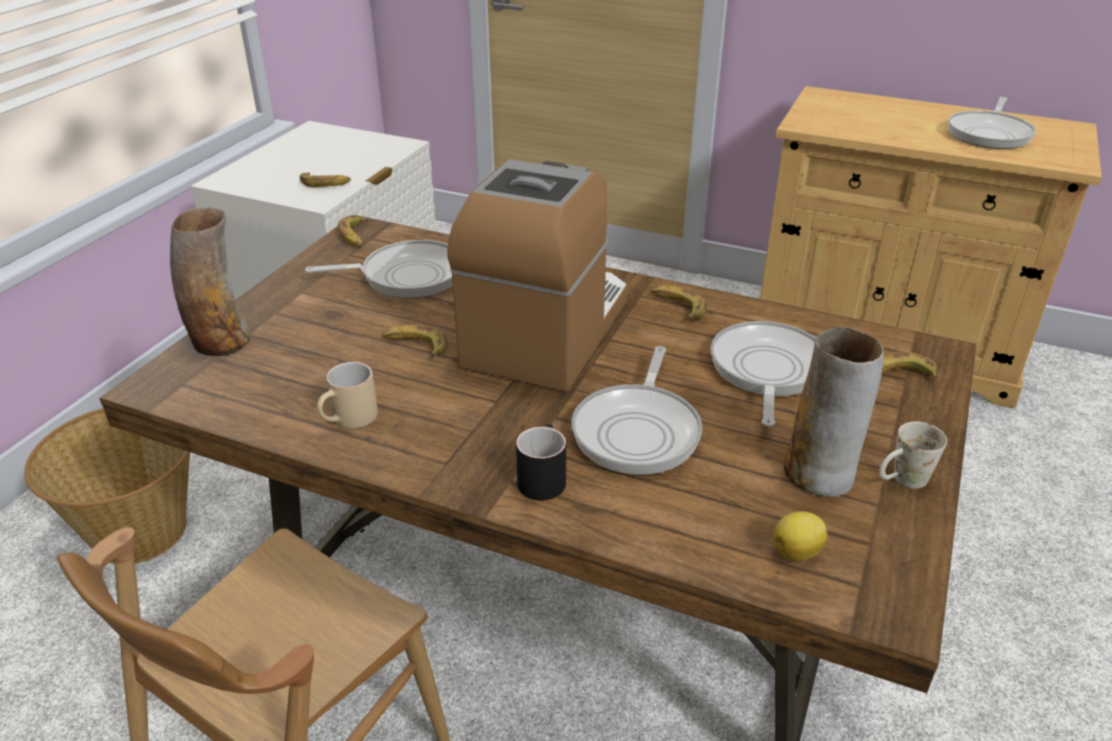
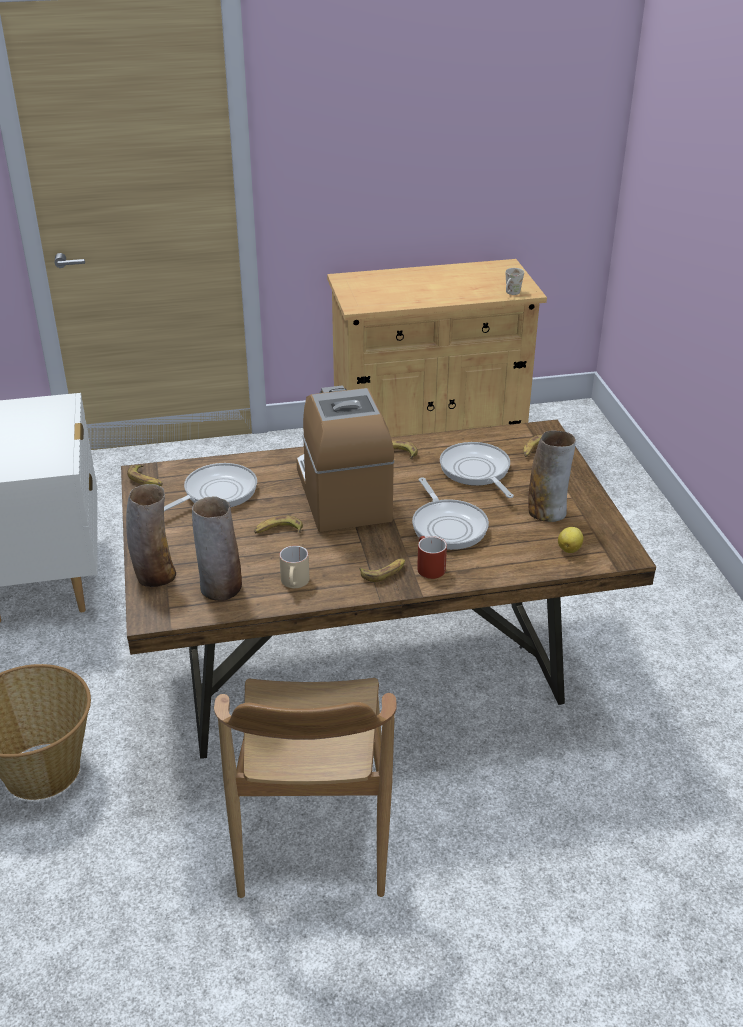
camera: 35 degrees left, 0 degrees up
banana [300,173,351,187] -> banana moved to [359,558,405,582]
black mug [516,424,566,500] -> red mug [417,536,447,579]
white mug [879,421,947,489] -> white mug moved to [505,268,524,295]
frying pan [948,97,1036,149] -> none
none -> vase [192,496,242,601]

